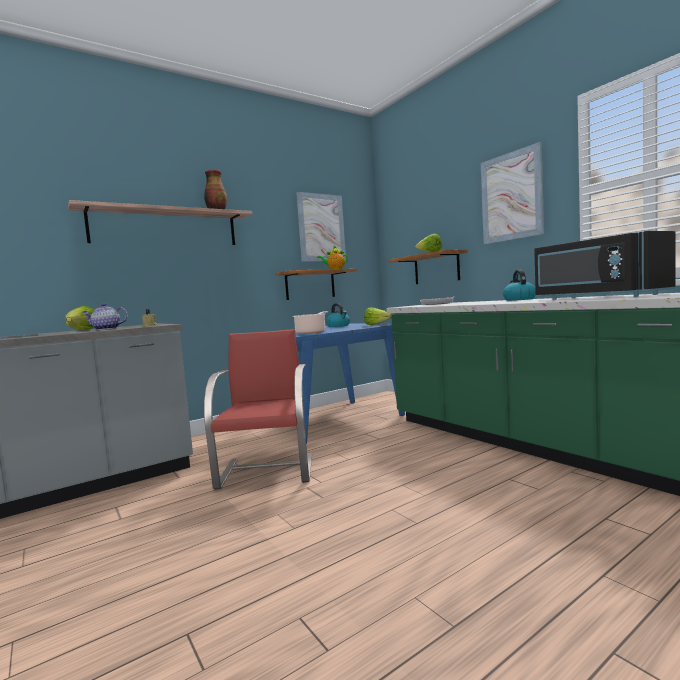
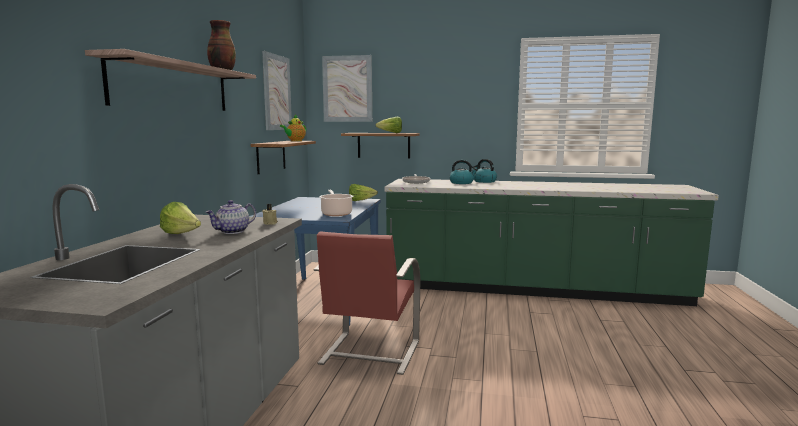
camera: 45 degrees left, 5 degrees up
red chair [204,329,312,490] -> red chair turned 120 degrees counterclockwise [313,231,420,375]
kettle [326,303,350,327] -> kettle moved to [449,160,478,184]
picture [481,142,544,244] -> picture moved to [322,55,372,122]
black microwave [534,231,676,300] -> none

